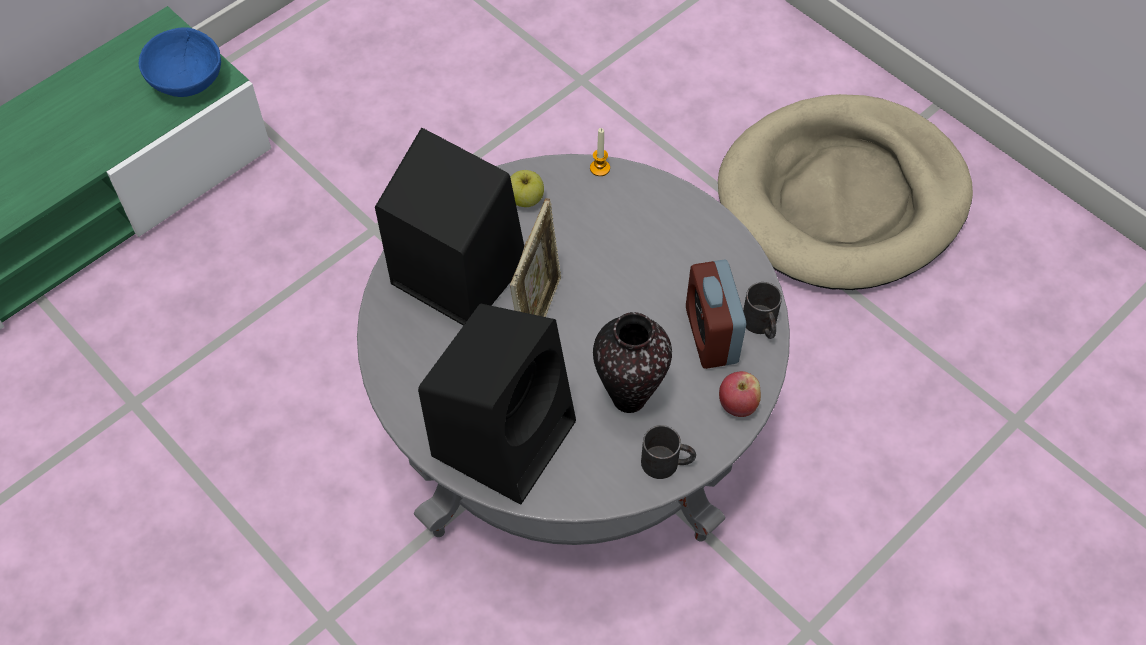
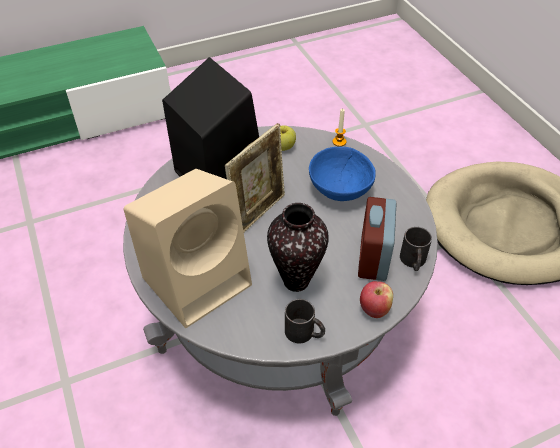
camera: 20 degrees right, 10 degrees down
blue bowl [139,27,221,97] -> blue bowl moved to [309,147,376,201]
black speaker [418,304,576,505] -> beige speaker [123,169,252,328]

